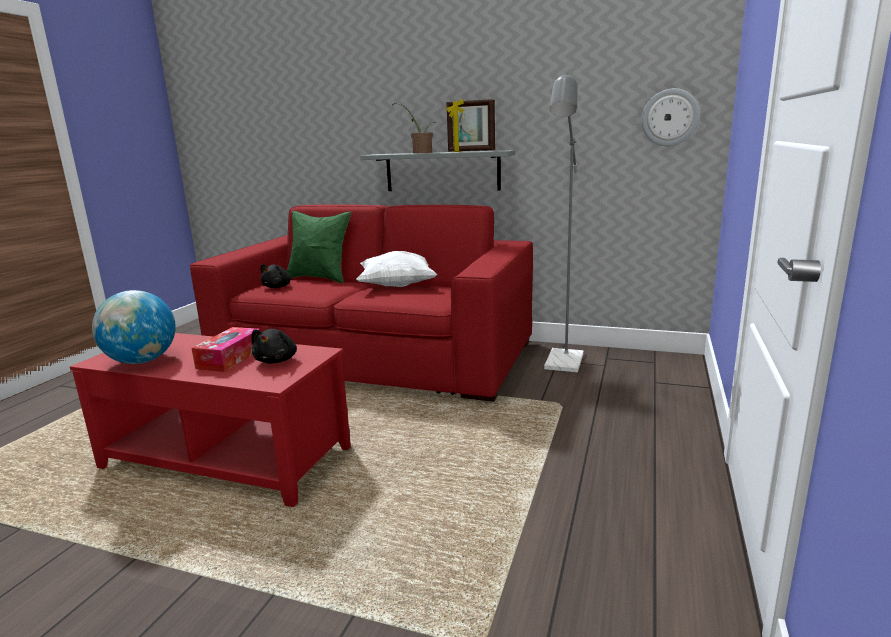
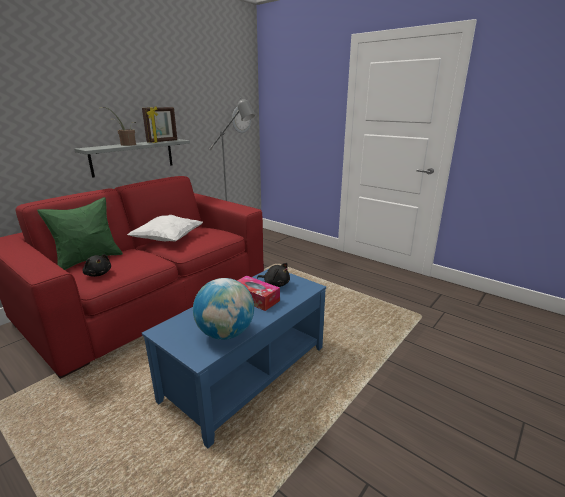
camera: 70 degrees left, 5 degrees up
red coffee table [70,333,351,507] -> blue coffee table [142,269,326,448]

